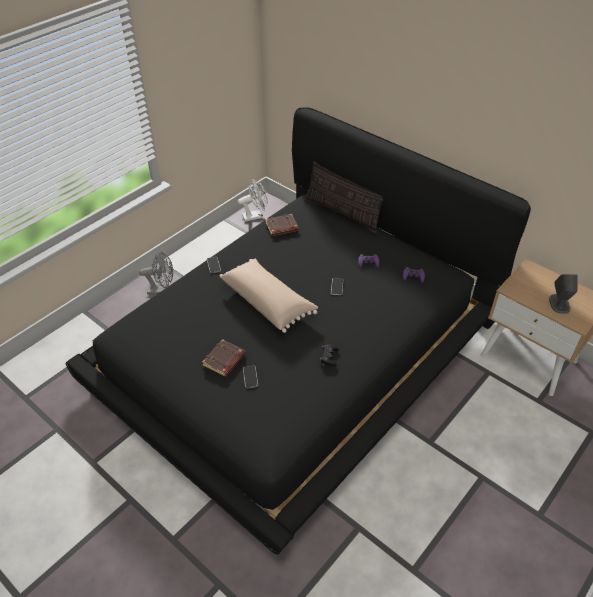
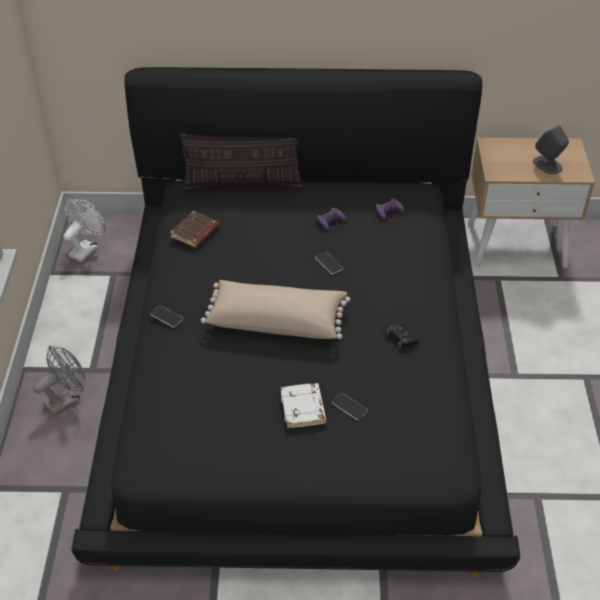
camera: 40 degrees left, 0 degrees up
brown book [202,339,246,377] -> white book [280,383,326,428]

